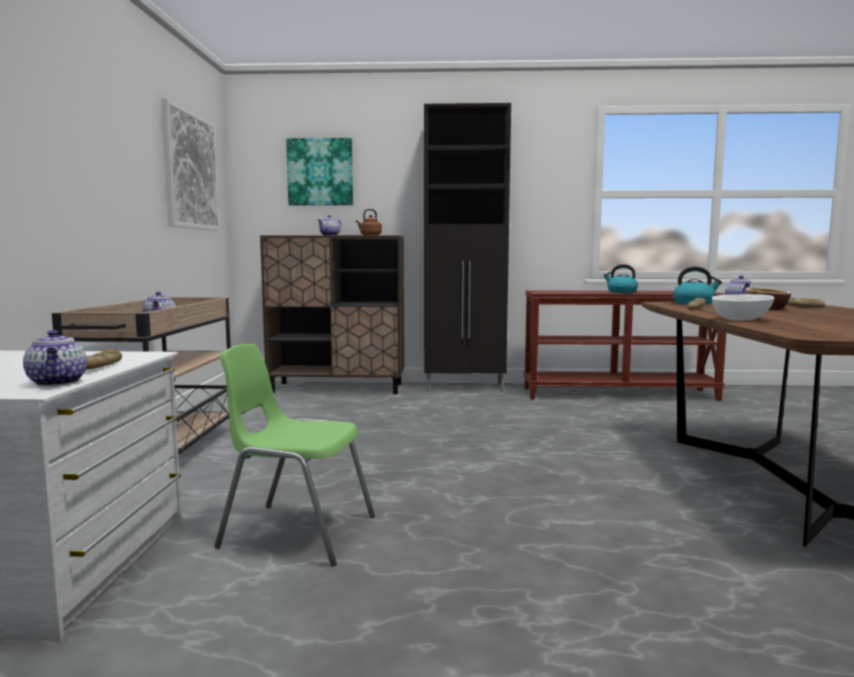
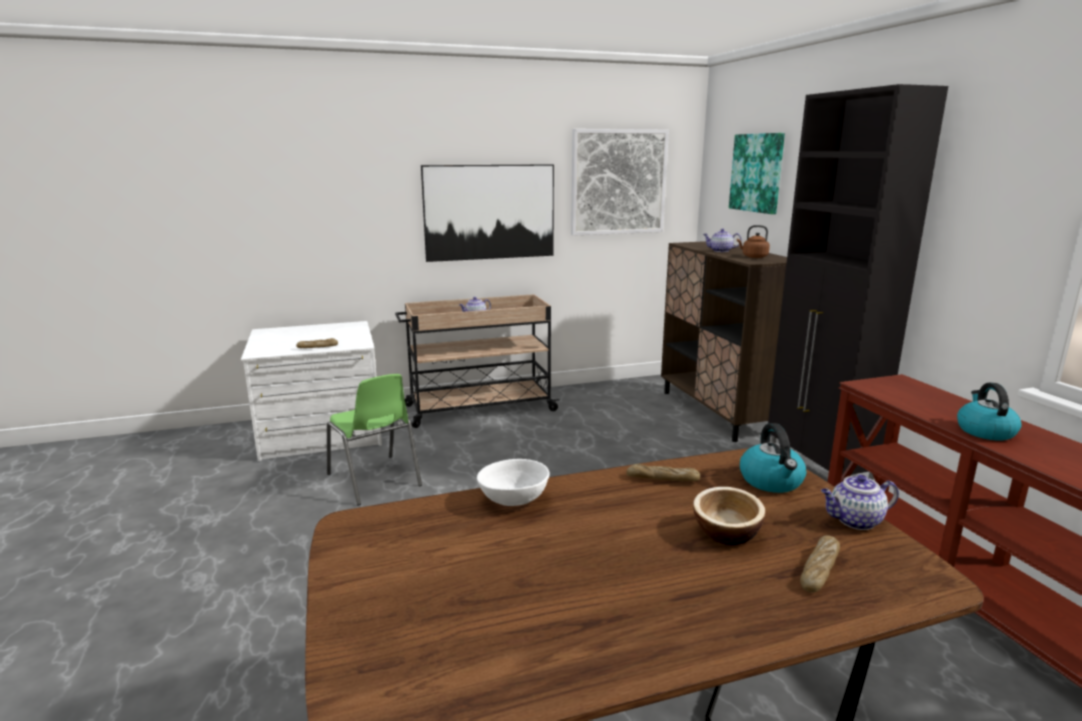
camera: 70 degrees right, 10 degrees up
teapot [23,330,87,386] -> none
green chair [214,344,375,566] -> green chair turned 150 degrees clockwise [327,374,422,506]
none -> picture [421,164,554,262]

